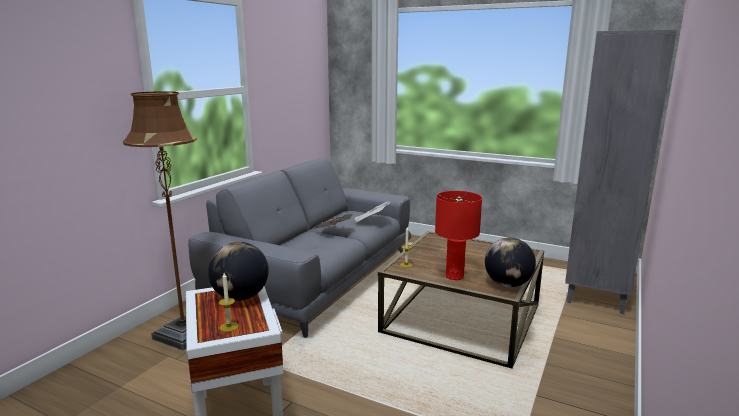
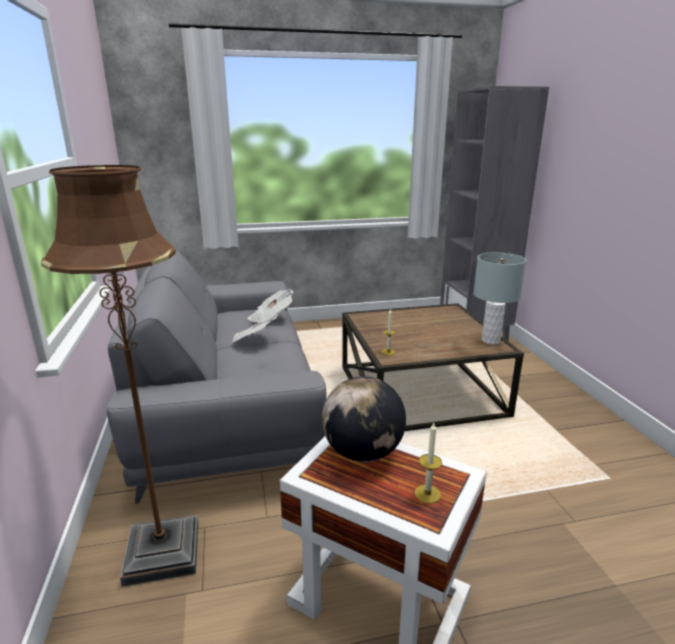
camera: 40 degrees left, 5 degrees up
red table lamp [435,191,482,280] -> none
globe [485,238,536,287] -> grey table lamp [473,253,526,344]

